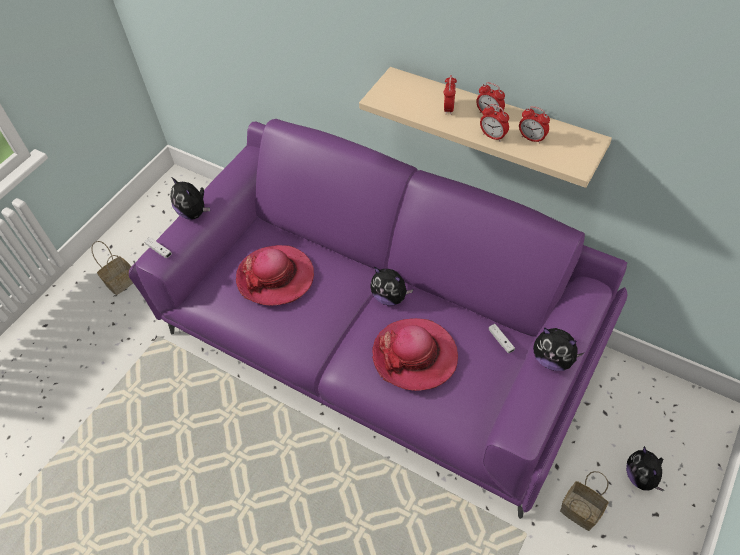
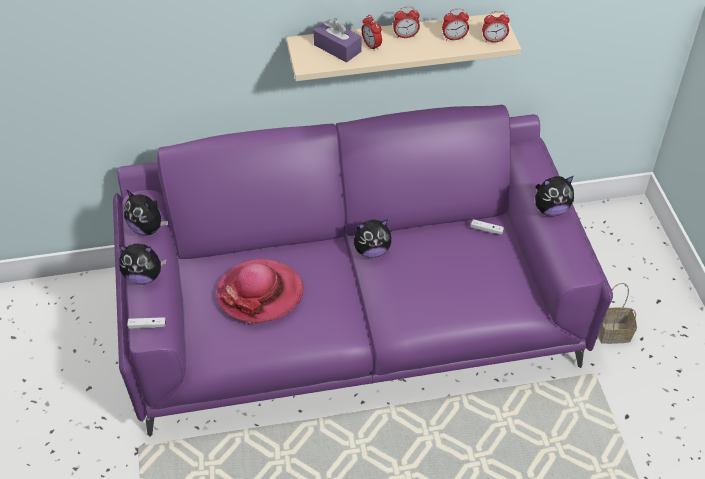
camera: 45 degrees left, 5 degrees down
basket [91,241,133,295] -> none
hat [372,318,458,391] -> none
alarm clock [480,104,509,142] -> alarm clock moved to [482,11,510,42]
plush toy [626,446,664,491] -> plush toy moved to [124,190,168,236]
none -> purple tissue box [314,18,362,63]

